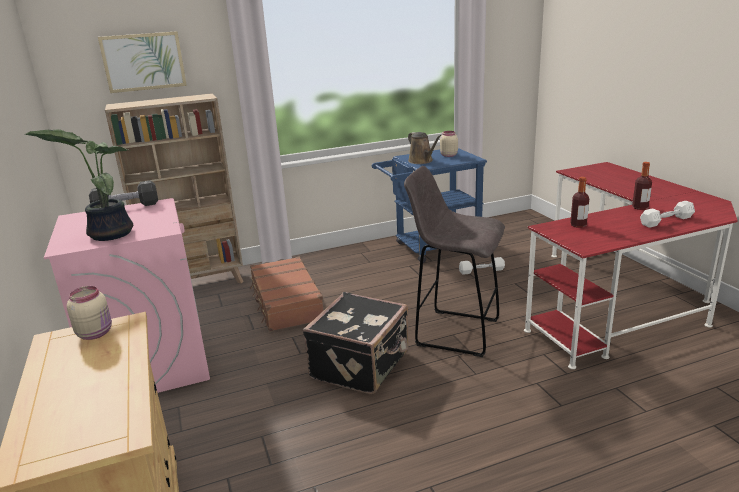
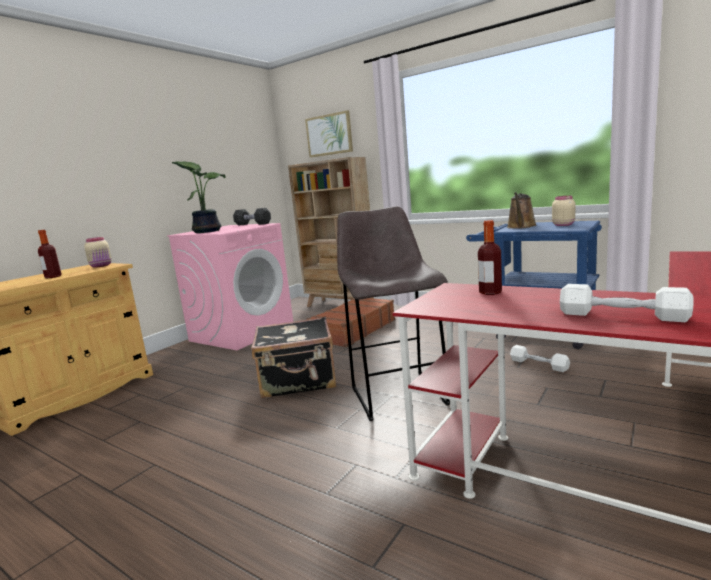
camera: 55 degrees right, 10 degrees down
bottle [632,162,652,210] -> bottle moved to [38,230,62,278]

